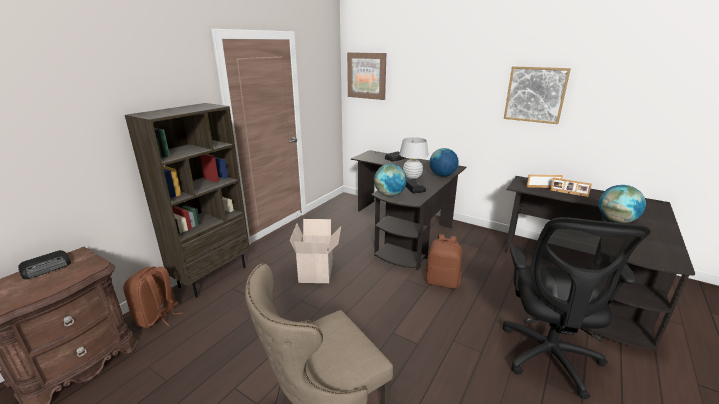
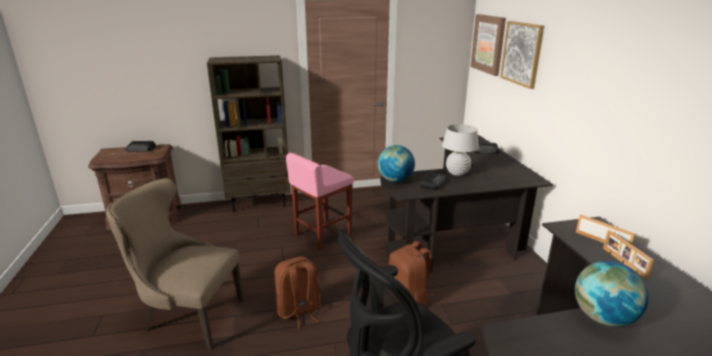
camera: 45 degrees right, 0 degrees up
brown backpack [123,266,183,328] -> brown backpack moved to [275,256,322,329]
cardboard box [290,219,341,283] -> pink stool [286,153,354,250]
globe [429,148,459,177] -> none
picture [504,66,571,124] -> picture moved to [500,21,544,89]

